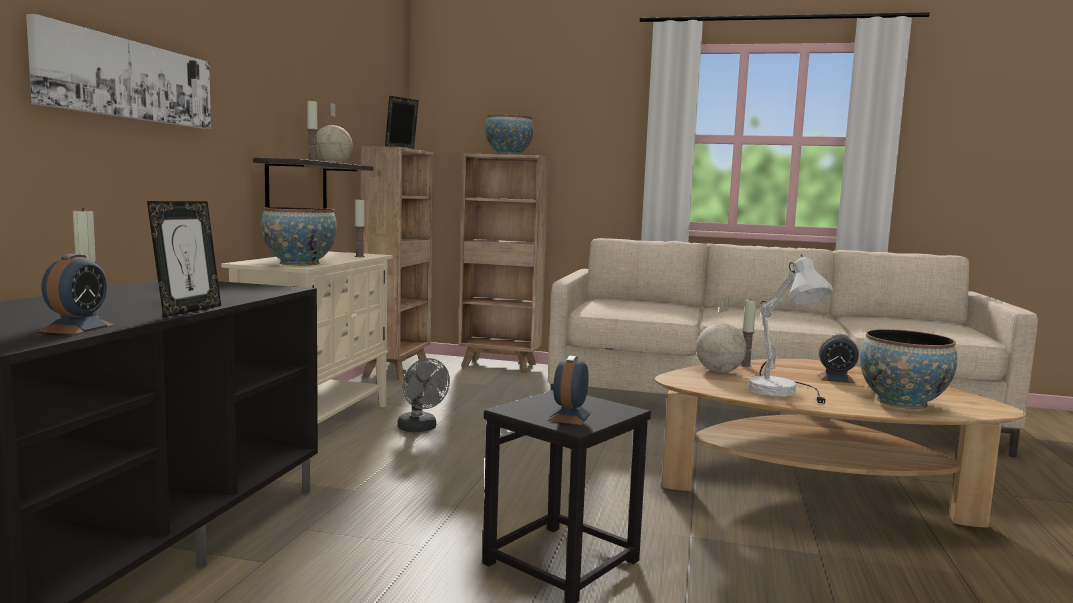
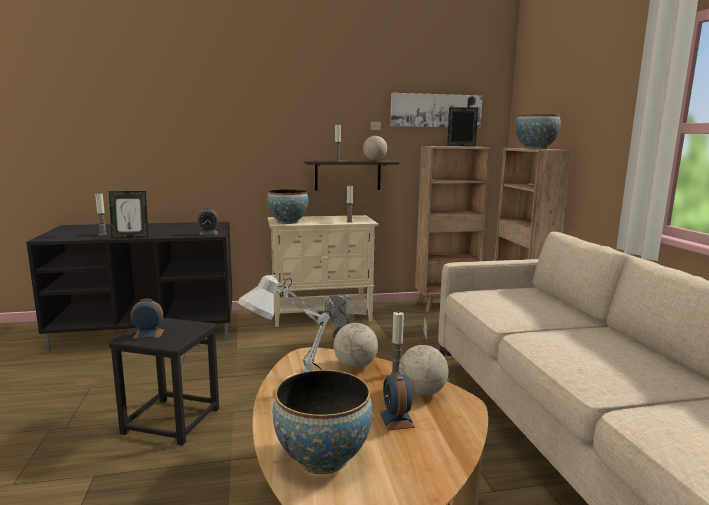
camera: 65 degrees right, 5 degrees up
picture [26,14,211,129] -> picture moved to [390,93,483,128]
alarm clock [38,254,115,335] -> alarm clock moved to [197,208,219,235]
none -> globe [398,317,449,396]

